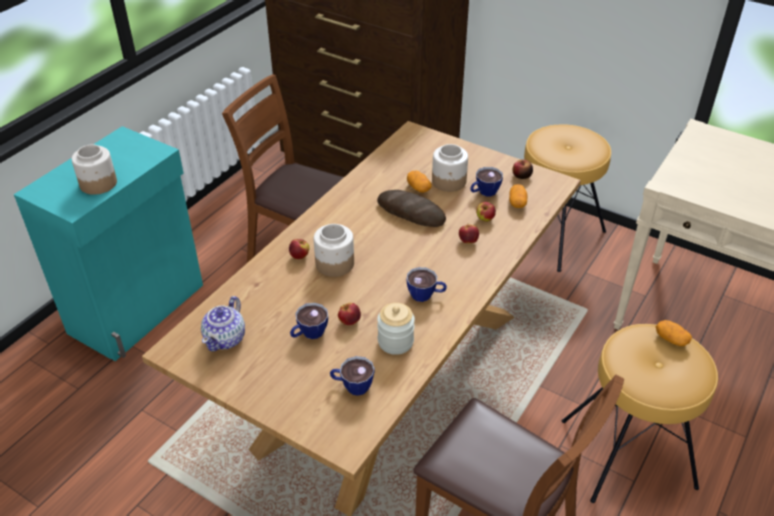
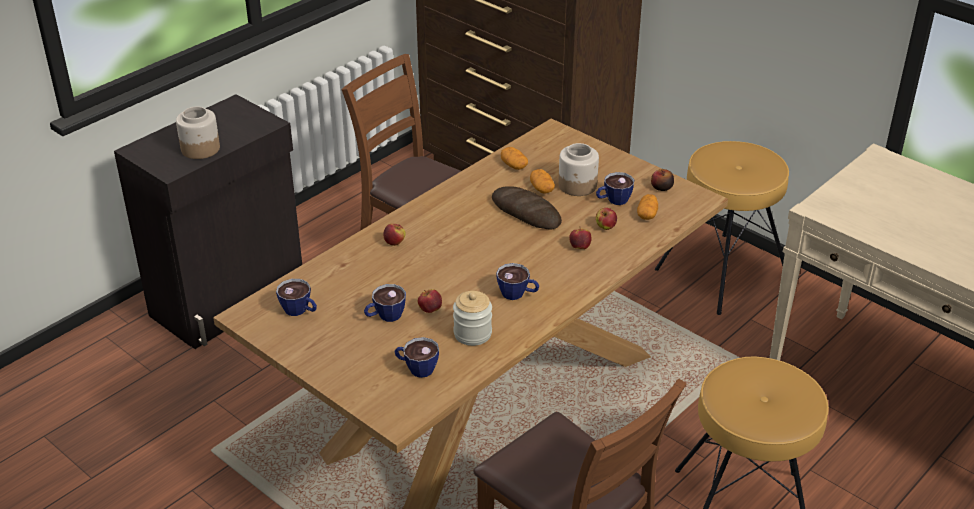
camera: 10 degrees right, 5 degrees down
turquoise cabinet [14,126,203,361] -> black cabinet [114,94,302,349]
teapot [201,296,245,351] -> cup [276,279,317,316]
jar [314,224,354,277] -> none
potato [656,320,692,346] -> potato moved to [501,147,528,170]

